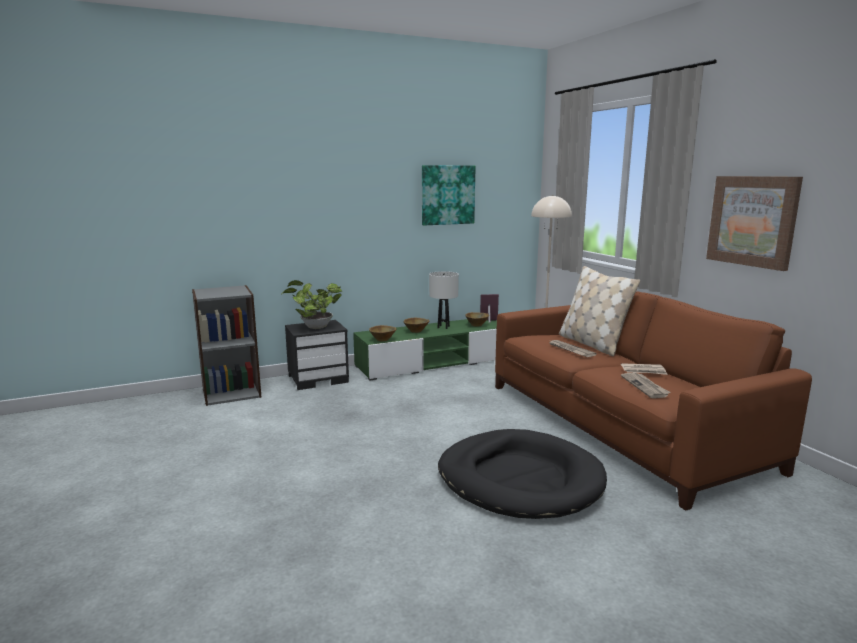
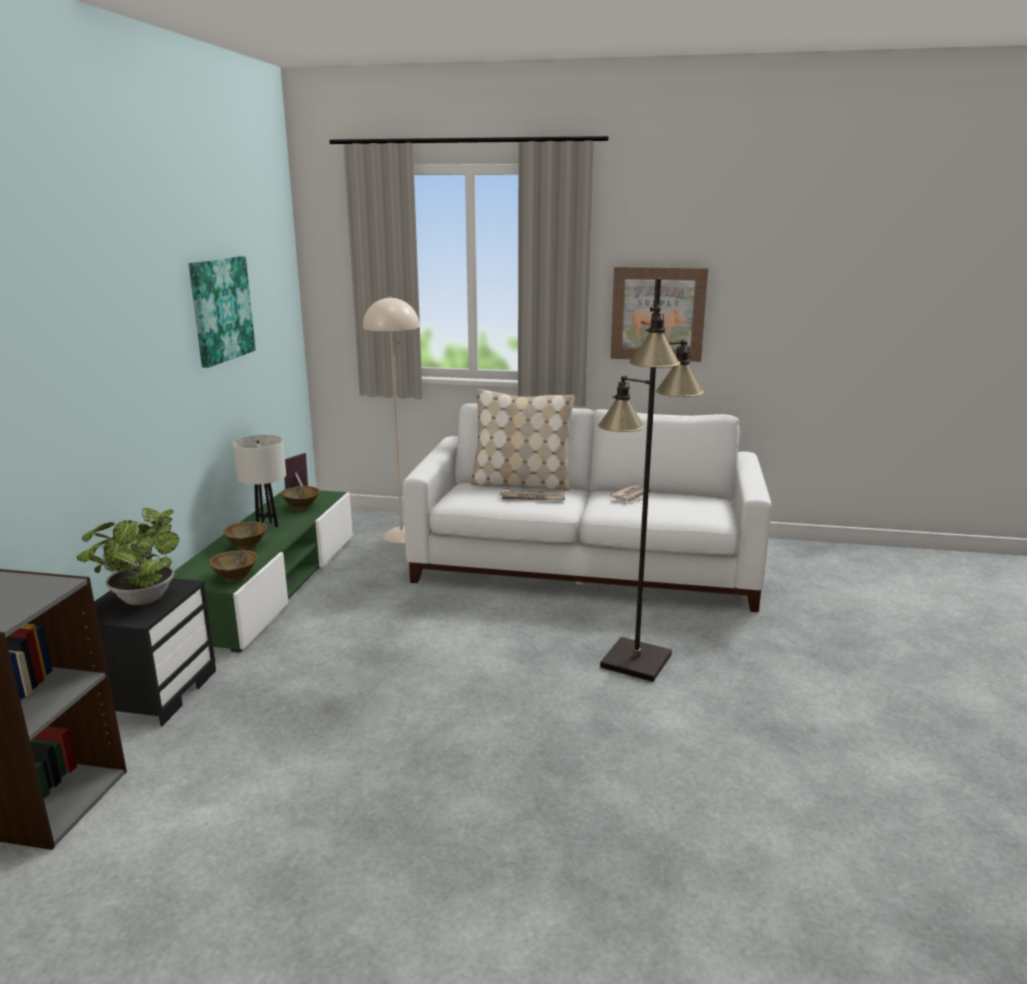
camera: 55 degrees left, 5 degrees up
black dog bed [438,429,607,519] -> black floor lamp [598,278,704,682]
brown sofa [495,291,812,511] -> white sofa [403,404,772,612]
newspaper [621,373,671,398] -> none

